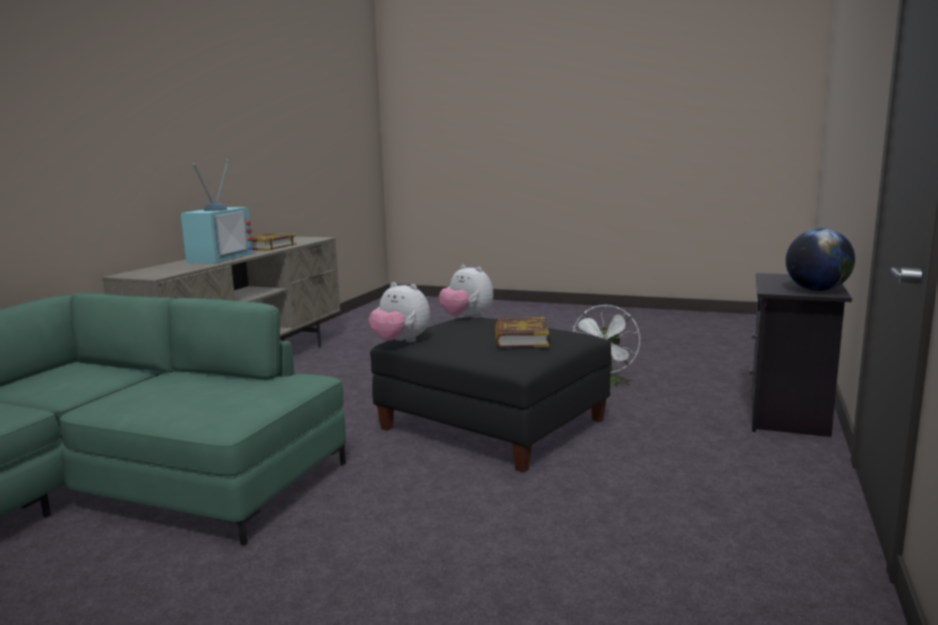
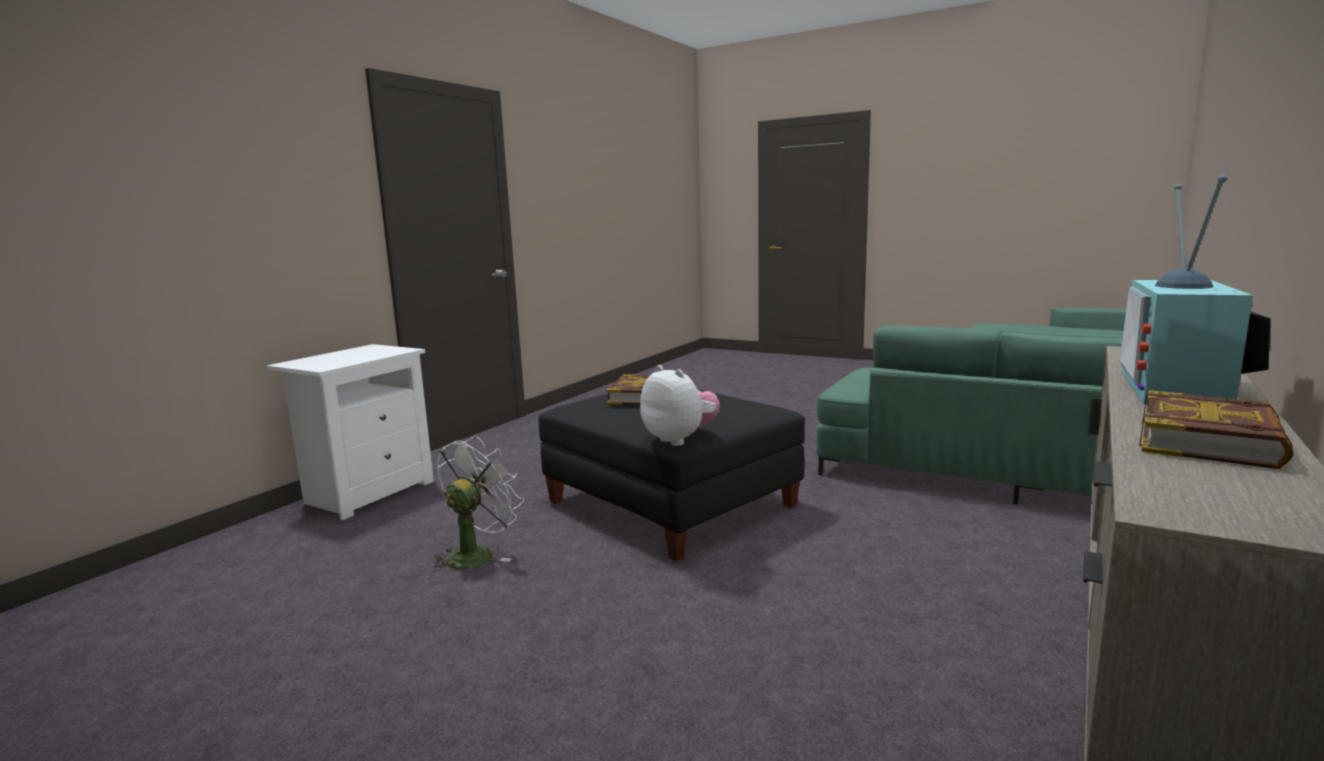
camera: 170 degrees left, 0 degrees up
plush toy [369,282,430,342] -> none
black nightstand [750,273,852,437] -> white nightstand [266,344,434,520]
globe [786,229,855,291] -> none

